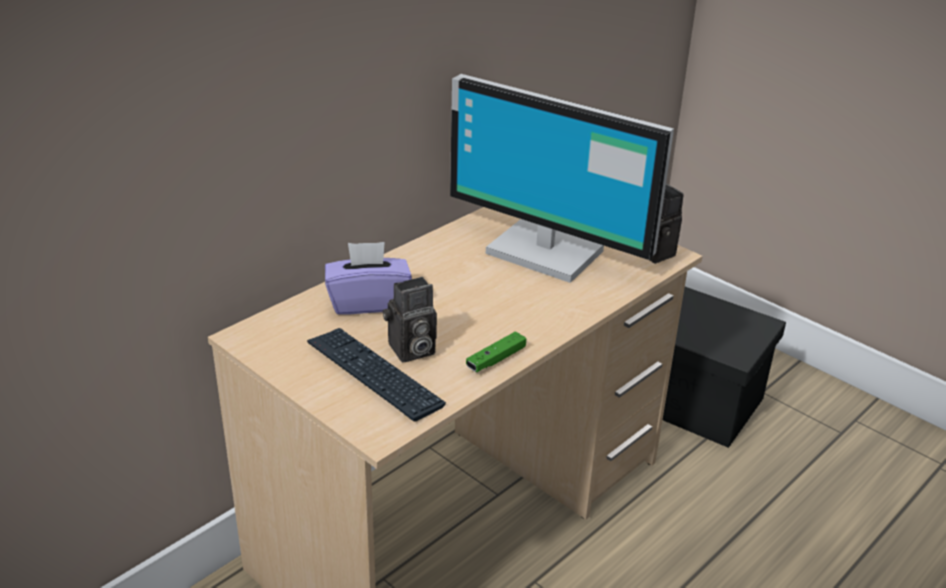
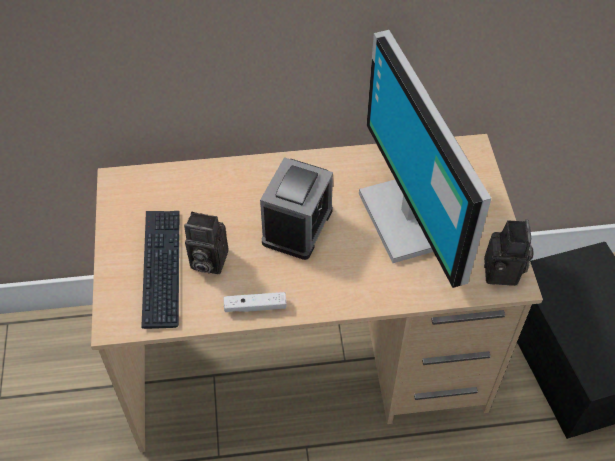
camera: 40 degrees right, 20 degrees up
purple tissue box [325,242,412,315] -> none
green game controller [466,331,526,372] -> white game controller [224,292,286,312]
none -> alarm clock [260,157,333,260]

